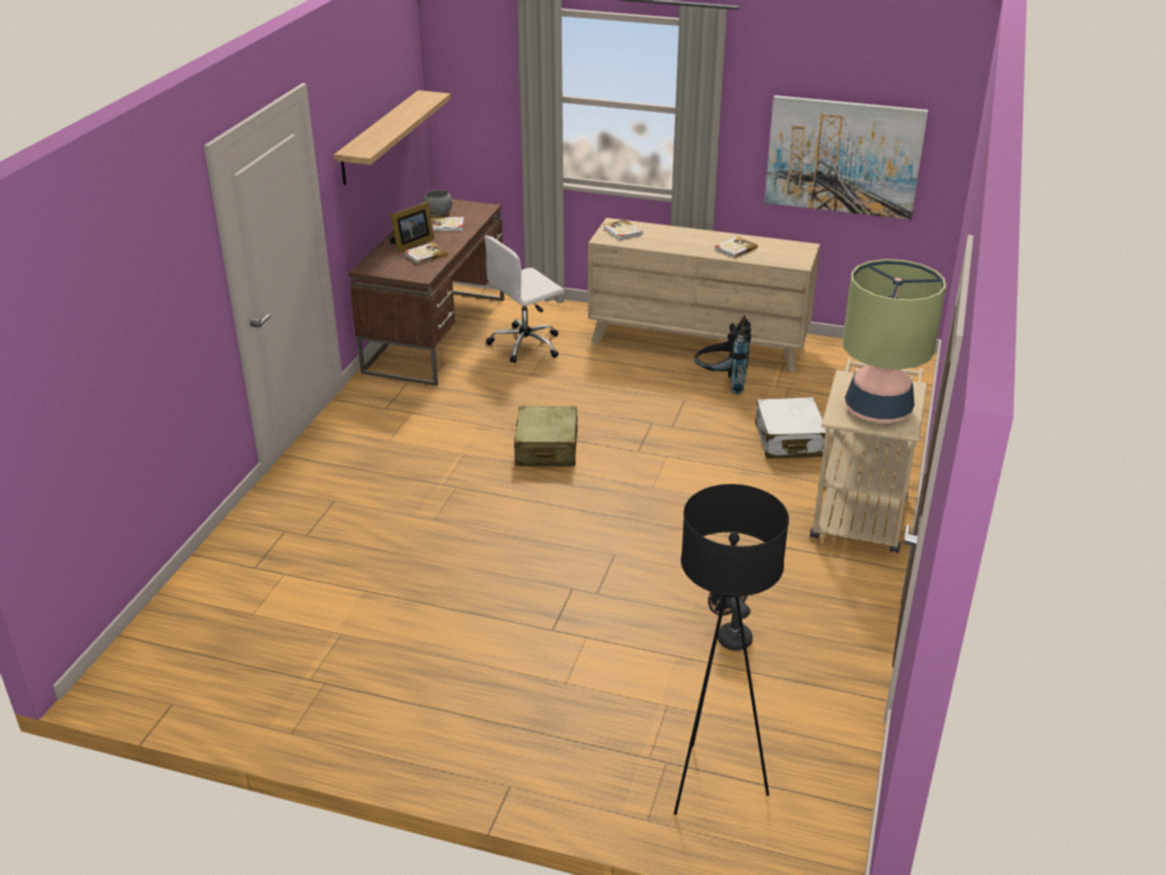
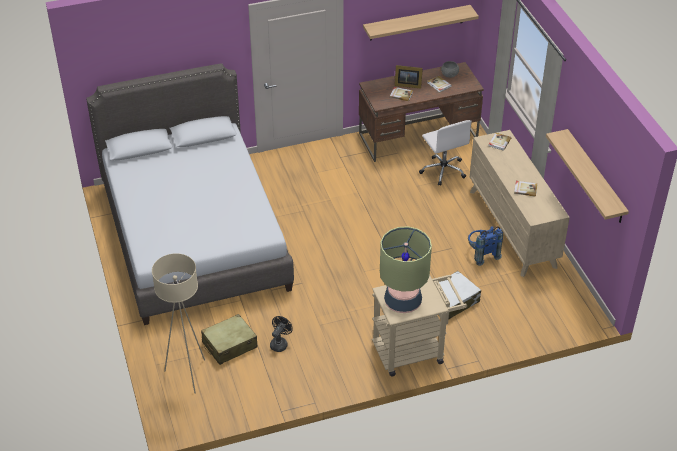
camera: 55 degrees right, 10 degrees up
white office chair [484,236,564,363] -> white office chair turned 135 degrees counterclockwise [419,120,472,186]
beige suitcase [514,406,578,466] -> beige suitcase moved to [201,314,258,365]
black floor lamp [674,484,789,815] -> beige floor lamp [152,253,205,394]
black backpack [694,315,751,394] -> blue backpack [468,226,503,266]
picture [765,95,928,220] -> shelf [546,129,629,223]
none -> grey bed [86,63,294,325]

